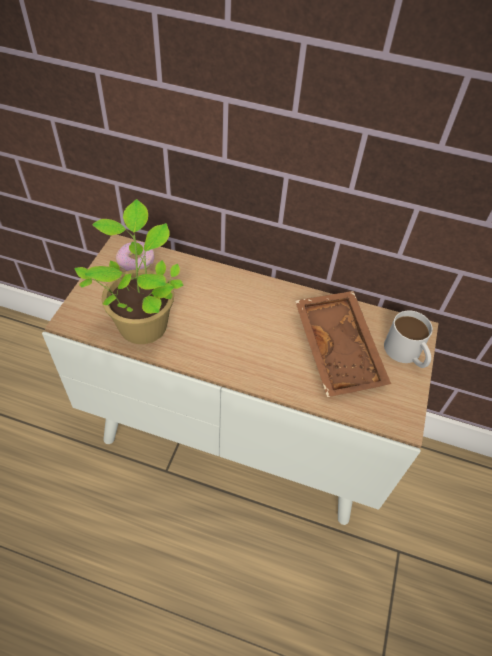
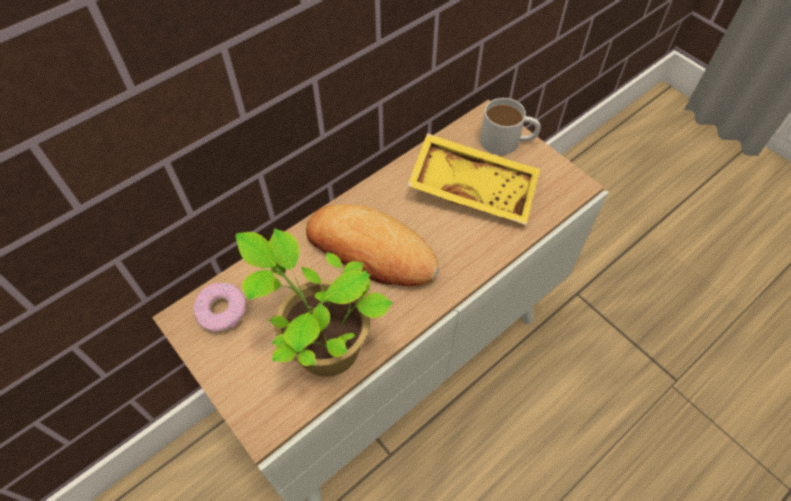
camera: 55 degrees left, 5 degrees up
brown tray [295,291,391,397] -> yellow tray [407,133,540,225]
none -> bread [306,204,439,286]

